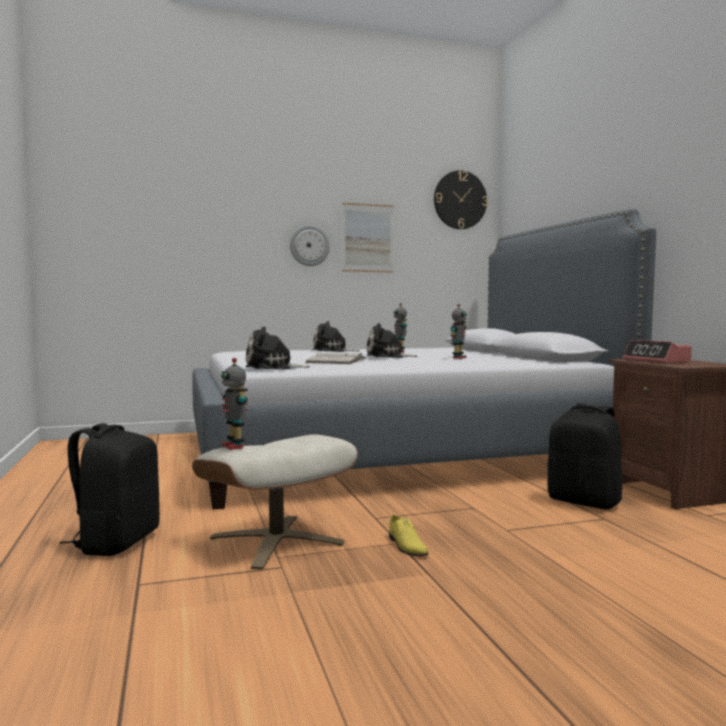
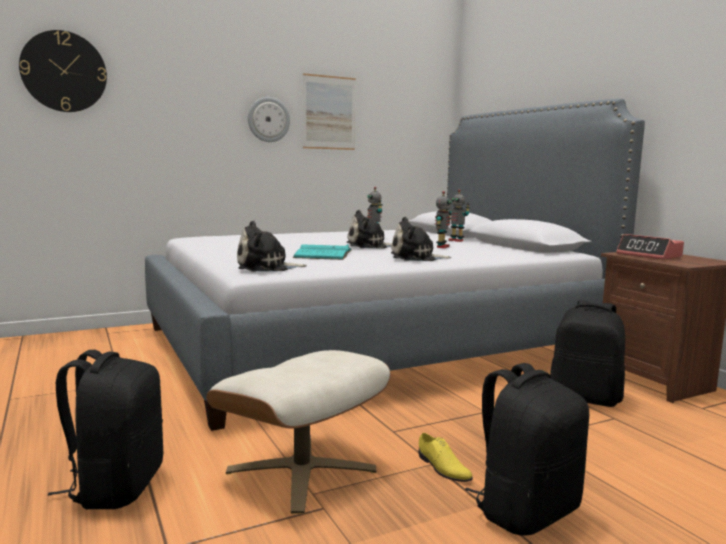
camera: 10 degrees left, 5 degrees up
toy robot [221,358,248,450] -> toy robot moved to [448,189,470,242]
white book [305,353,366,364] -> turquoise book [293,244,351,260]
plush toy [312,321,360,352] -> plush toy moved to [391,217,451,261]
wall clock [434,170,488,229] -> wall clock moved to [19,30,107,112]
none -> black backpack [465,363,589,536]

